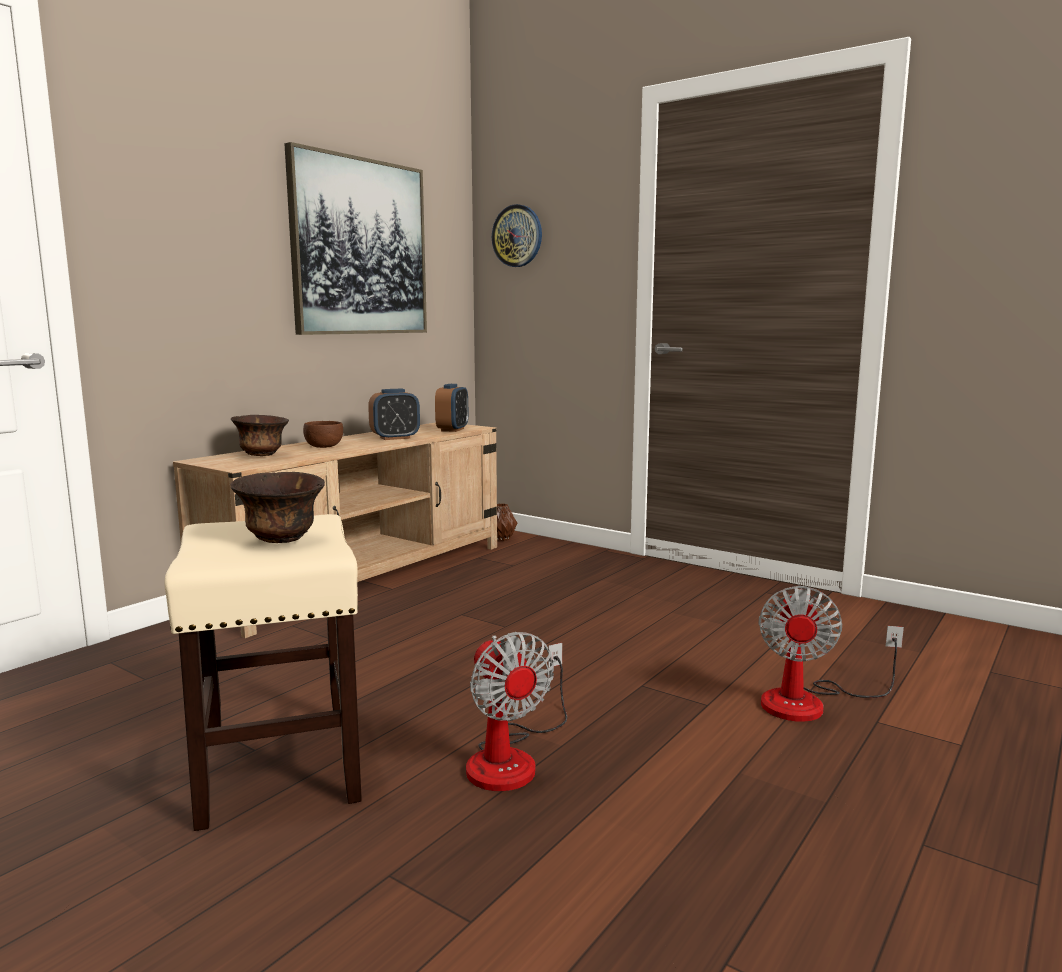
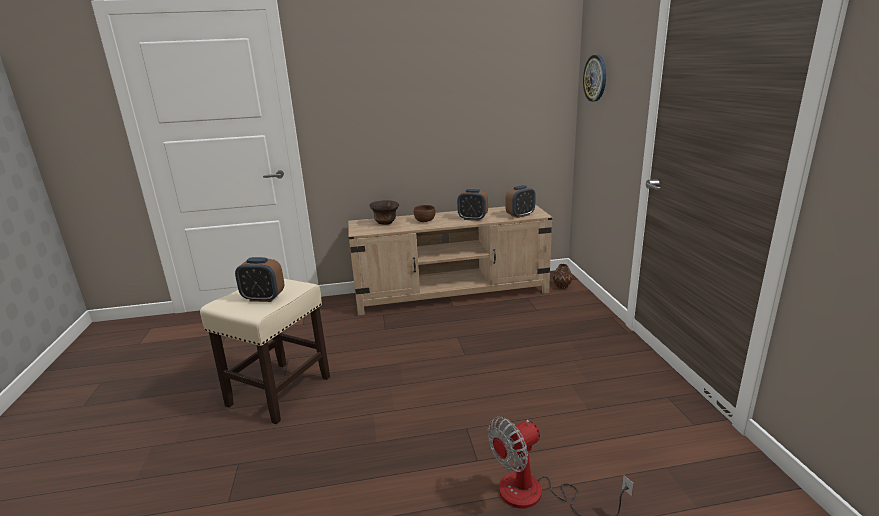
camera: 45 degrees right, 10 degrees up
brown bowl [230,472,325,543] -> alarm clock [235,257,284,302]
picture [284,142,427,335] -> none
fan [466,632,567,791] -> none

